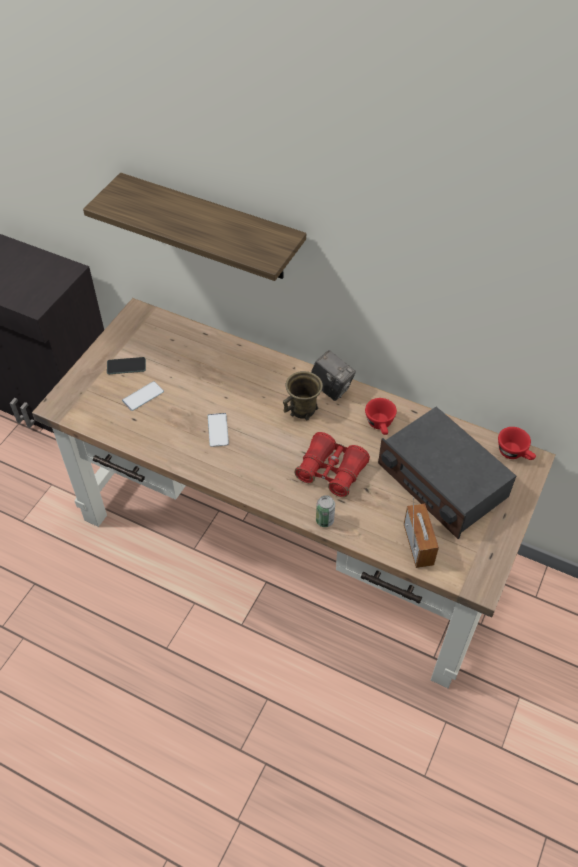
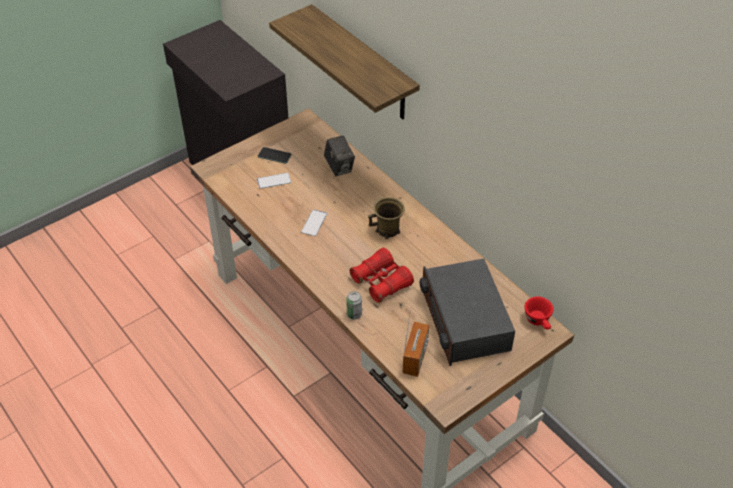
camera: 25 degrees right, 5 degrees down
camera [311,350,356,401] -> camera moved to [324,136,355,176]
red cup [365,398,397,435] -> none

